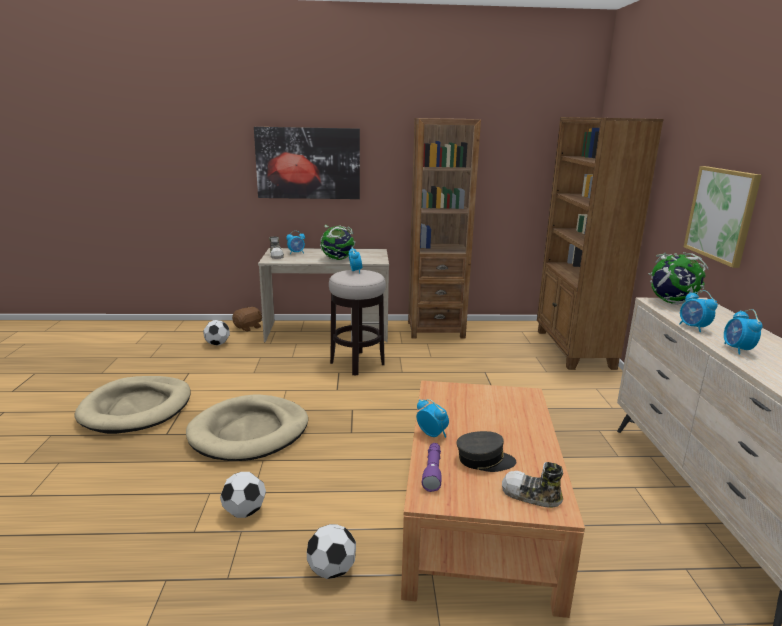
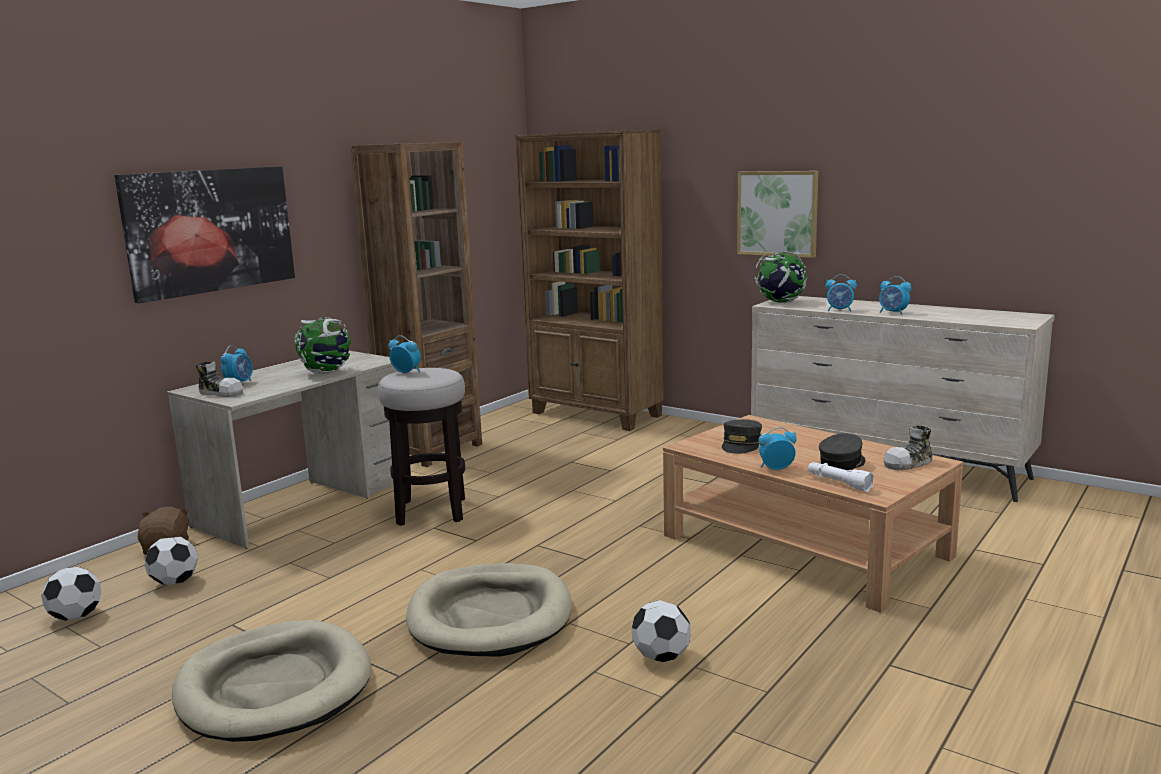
camera: 50 degrees left, 5 degrees down
football [307,524,356,579] -> football moved to [41,567,102,621]
purple flashlight [422,443,442,492] -> white flashlight [808,462,874,492]
none -> grey cap [722,419,762,454]

